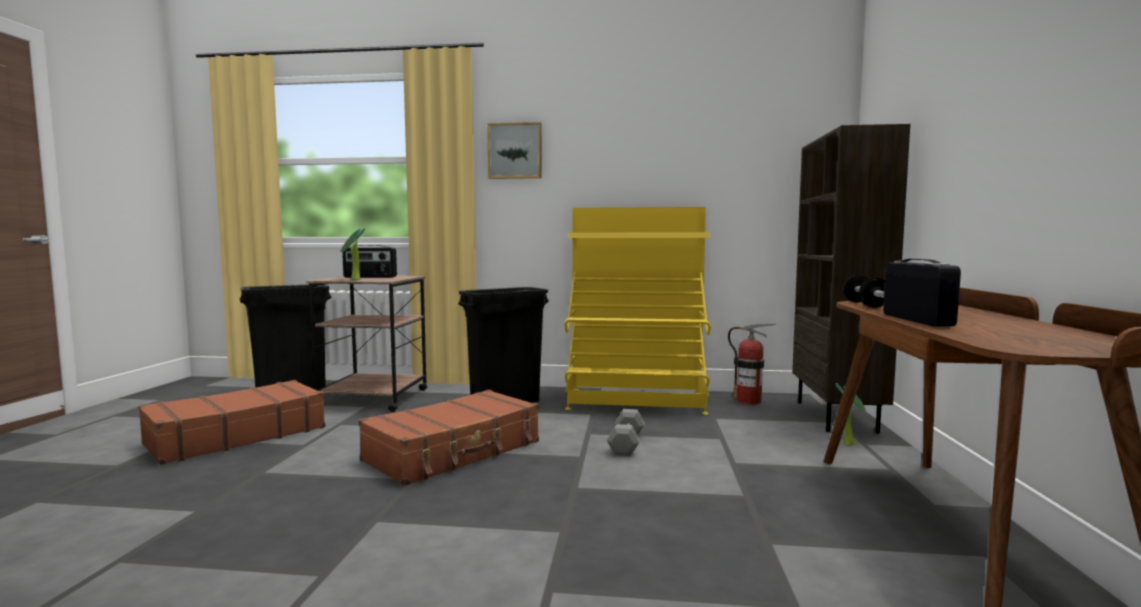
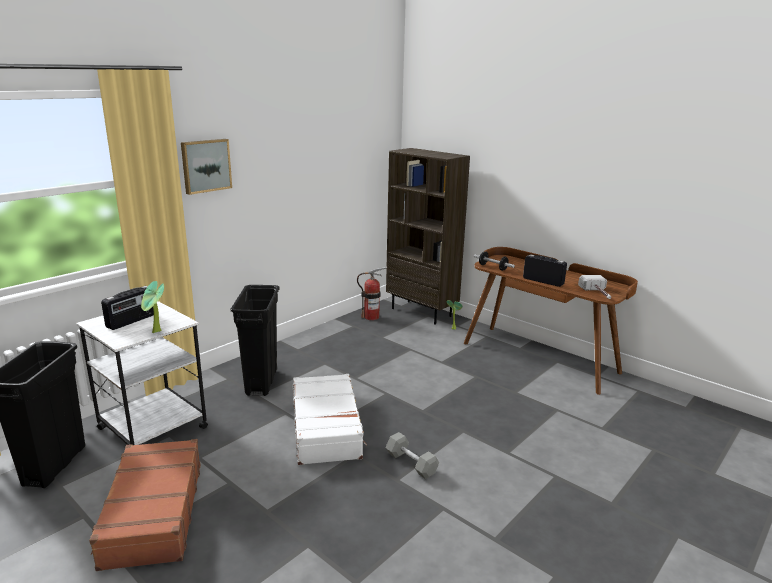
camera: 55 degrees left, 15 degrees up
brown cart [306,276,427,412] -> white cart [76,301,208,445]
brown suitcase [358,390,539,486] -> white suitcase [293,374,367,465]
yellow shoe rack [564,207,711,414] -> none
grey dumbbell [607,409,645,456] -> grey dumbbell moved to [385,432,439,479]
none -> hammer [578,275,611,299]

